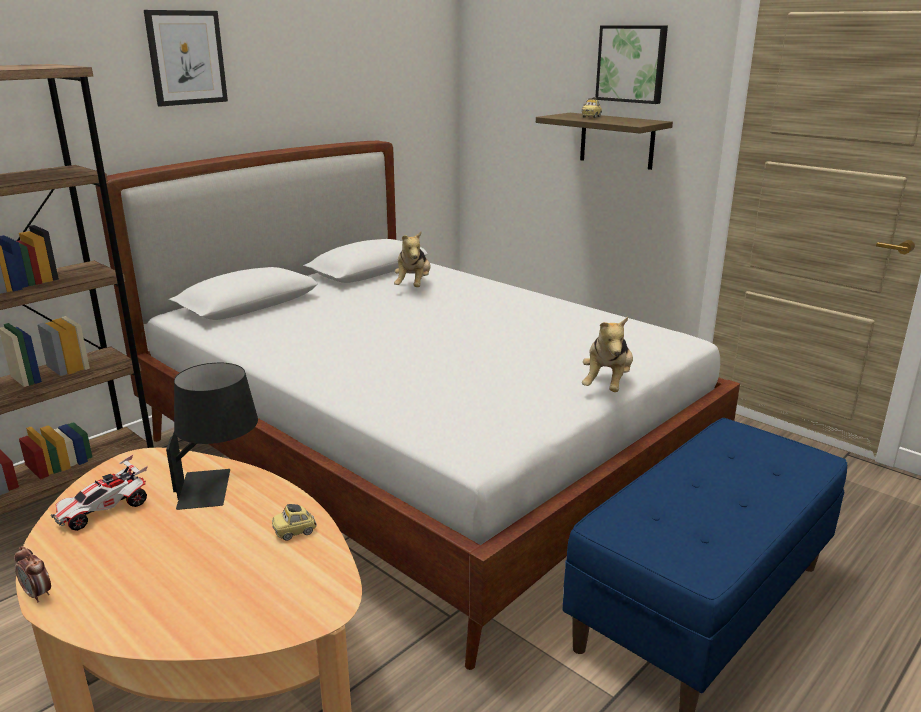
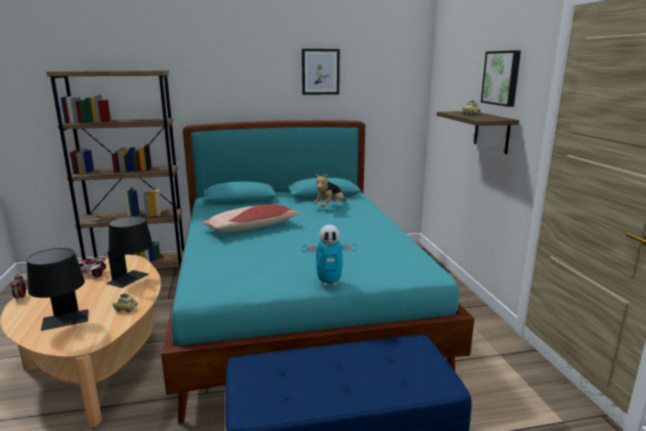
camera: 35 degrees right, 5 degrees down
white bed [95,141,740,670] -> turquoise bed [161,120,474,423]
picture [144,10,228,107] -> picture moved to [302,49,340,95]
plush toy [582,317,633,392] -> toy robot [302,225,357,286]
none -> black table lamp [27,248,89,331]
none -> pillow [202,204,299,232]

